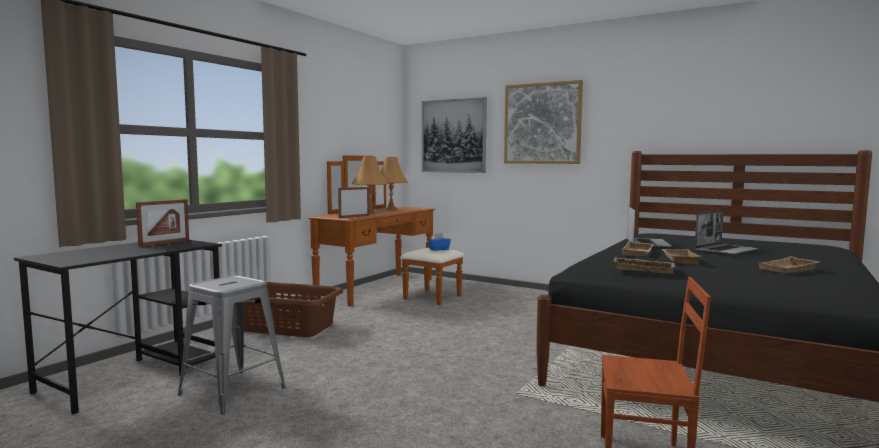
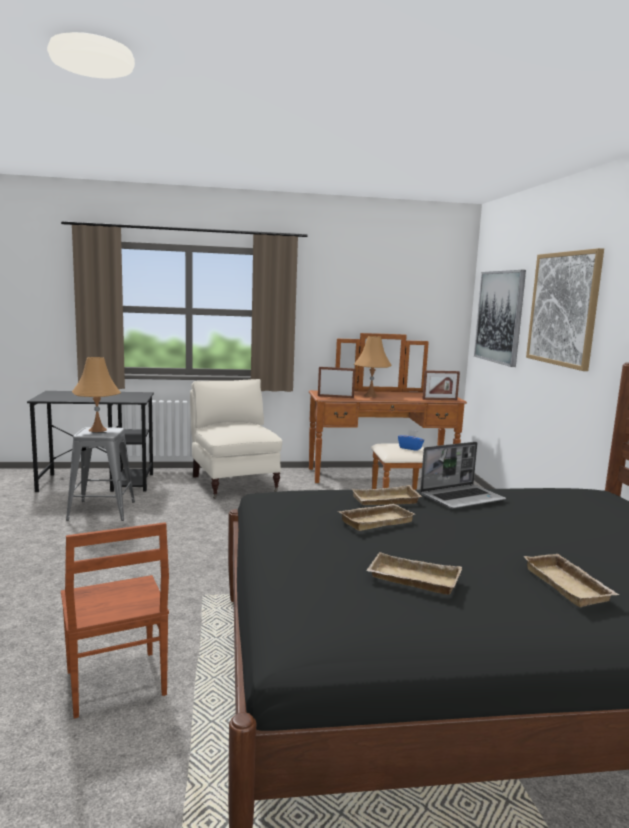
camera: 50 degrees right, 5 degrees up
picture frame [136,199,189,247] -> picture frame moved to [422,370,460,400]
brown laundry basket [244,282,343,337] -> beige armchair [190,379,283,499]
orange table lamp [381,157,408,210] -> orange table lamp moved to [72,357,121,432]
beige tray [613,257,675,274] -> beige tray moved to [523,554,619,607]
laptop [695,210,758,255] -> none

